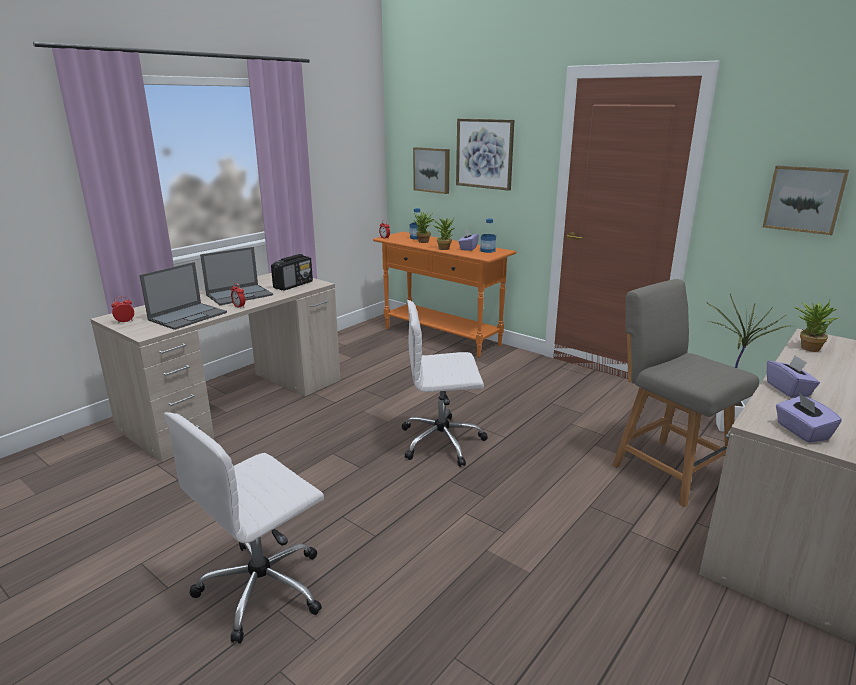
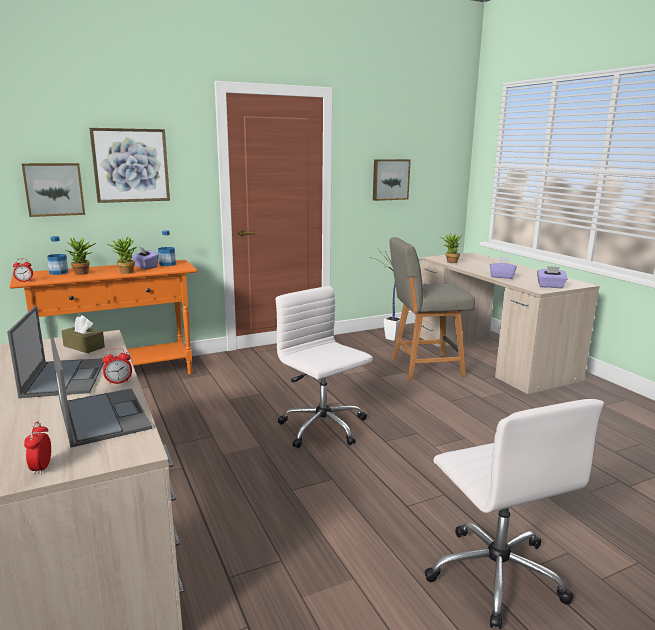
camera: 65 degrees left, 5 degrees down
radio [271,254,313,290] -> brown tissue box [62,315,105,353]
white office chair [401,300,488,467] -> white office chair turned 120 degrees clockwise [276,286,373,448]

